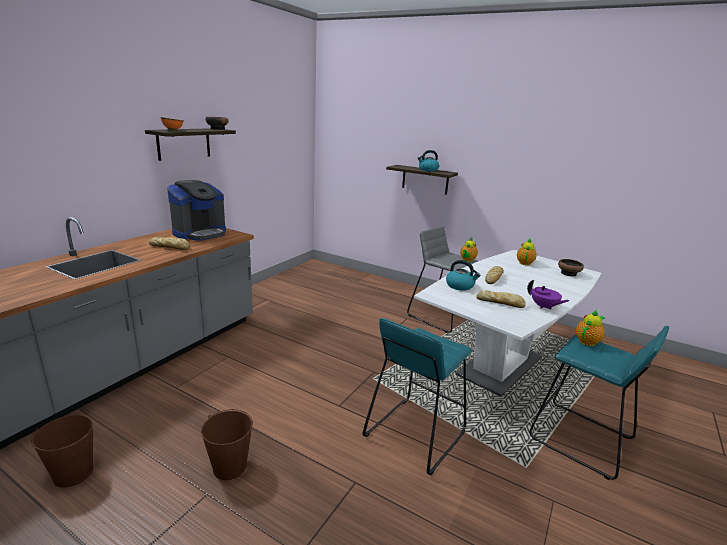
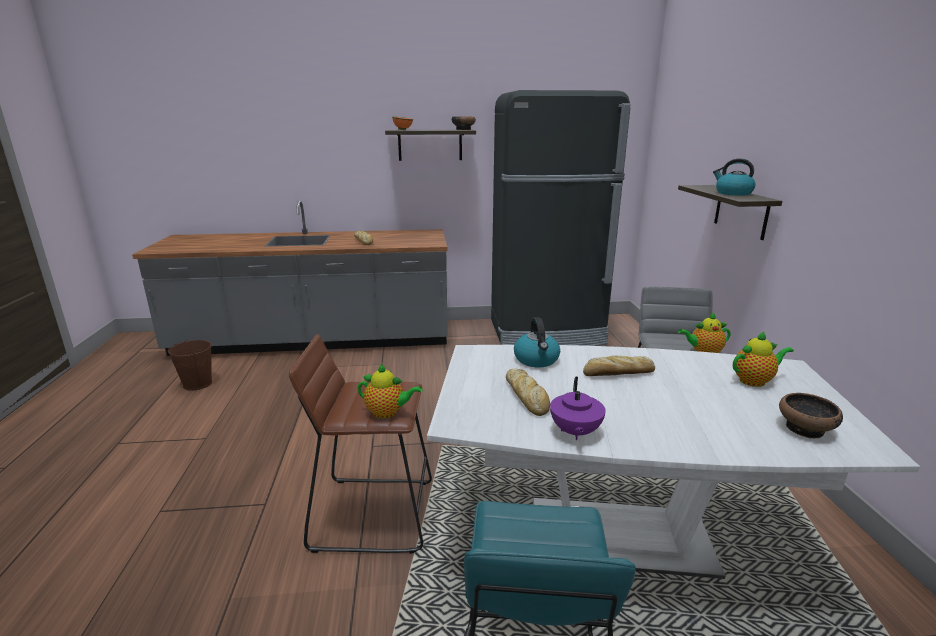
camera: 55 degrees right, 0 degrees up
coffee machine [167,180,226,241] -> none
brown bucket [201,409,253,480] -> none
turquoise stool [362,318,472,475] -> brown stool [289,334,432,554]
teapot [576,310,605,346] -> teapot moved to [358,364,423,419]
none -> black fridge [491,90,630,346]

